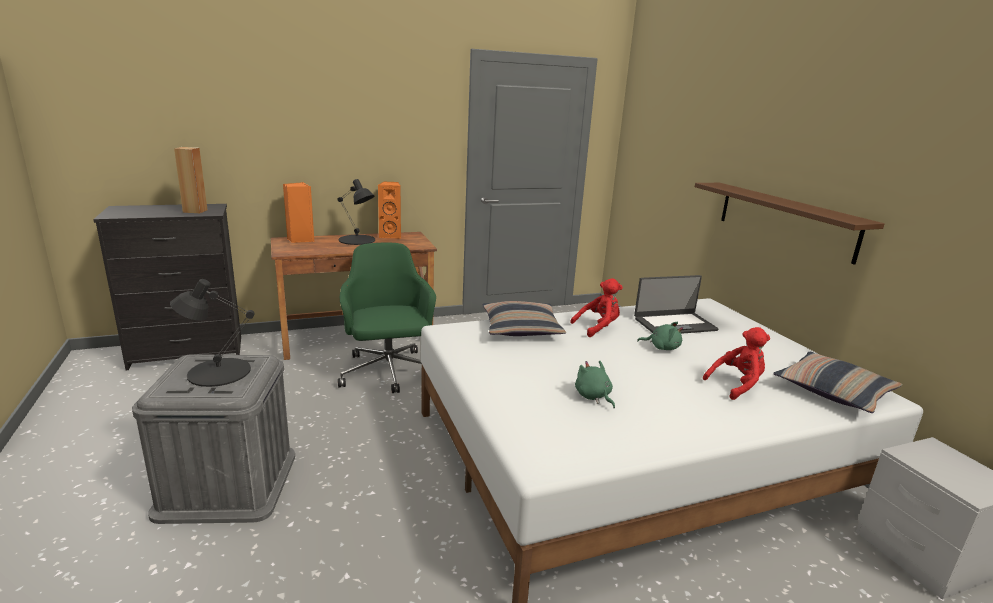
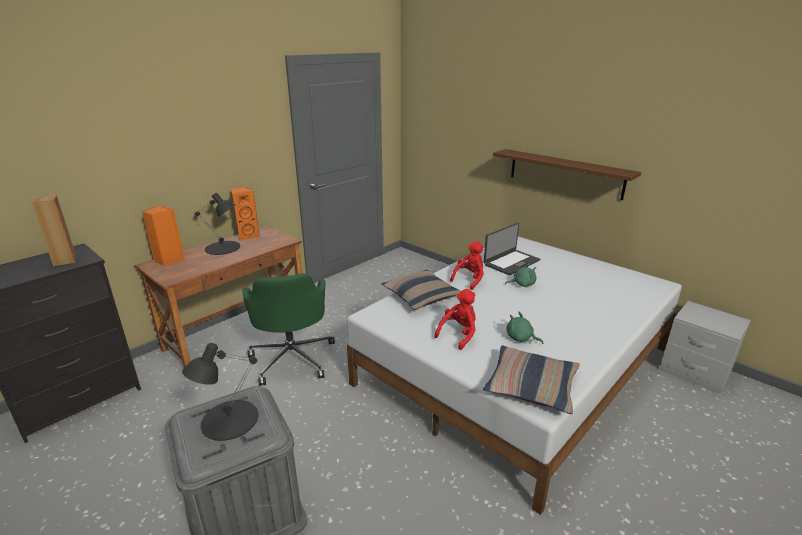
camera: 25 degrees left, 5 degrees up
green office chair [338,243,436,393] -> green office chair turned 150 degrees counterclockwise [242,273,335,386]
red plush toy [703,327,770,400] -> red plush toy moved to [434,289,476,350]
pillow [773,352,903,413] -> pillow moved to [483,346,580,414]

